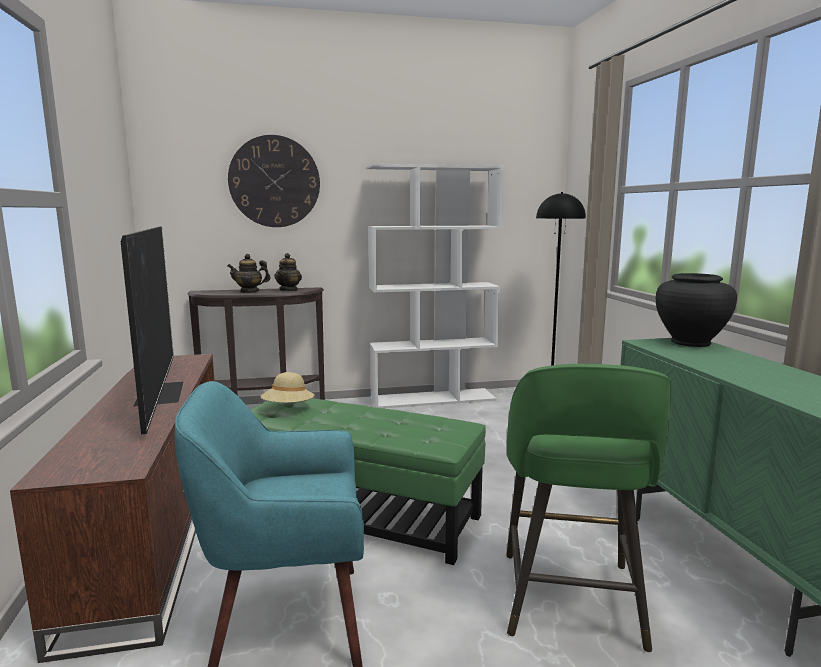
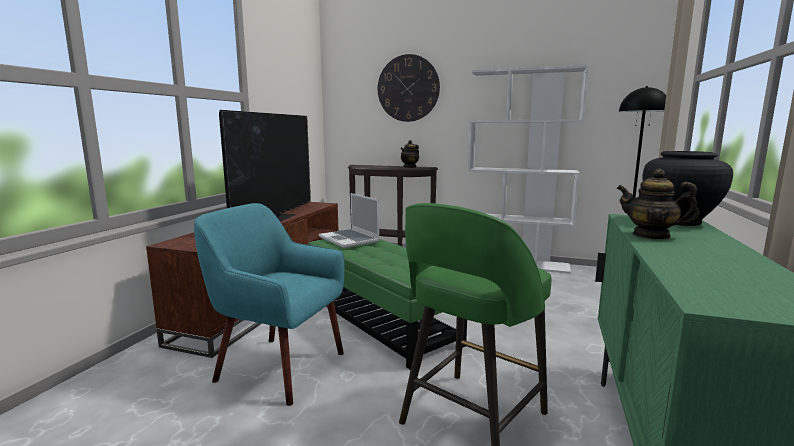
camera: 30 degrees right, 0 degrees up
teapot [227,254,270,293] -> teapot moved to [616,169,699,240]
beige hat [260,372,314,403] -> laptop [319,193,380,248]

